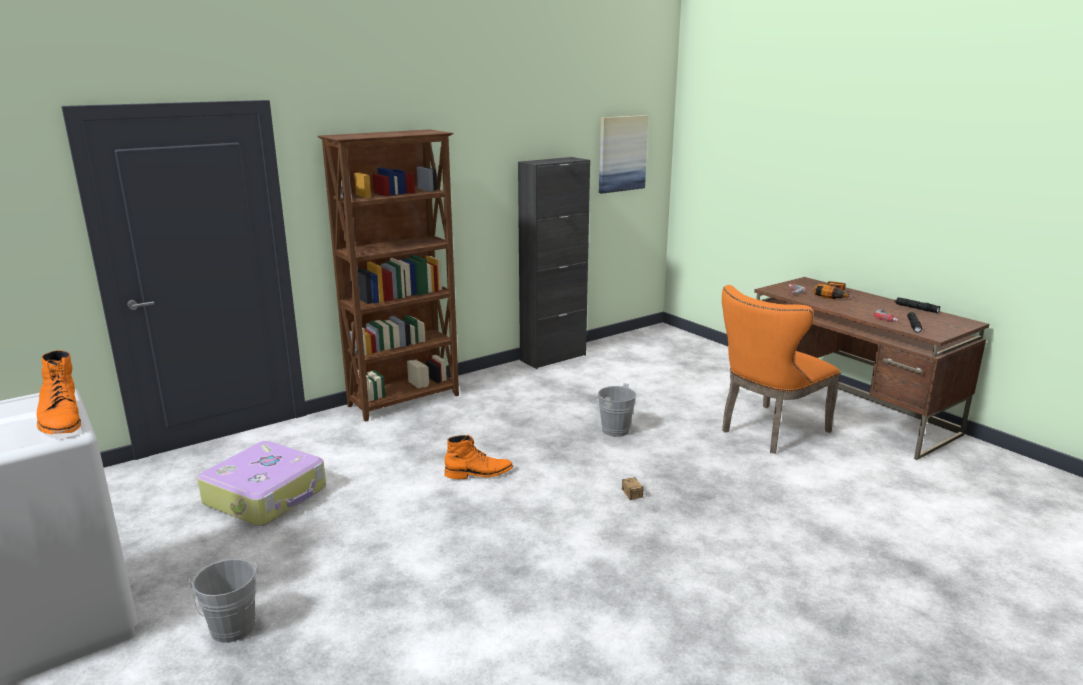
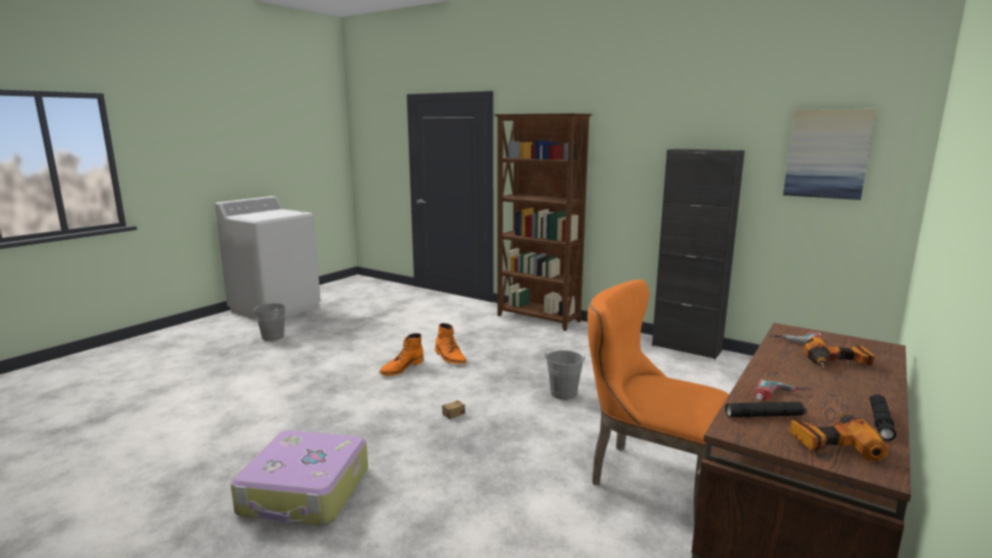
camera: 70 degrees right, 5 degrees down
orange boot [36,350,81,435] -> orange boot moved to [379,333,424,376]
suitcase [197,441,326,526] -> suitcase moved to [231,430,368,526]
none -> power drill [790,408,889,461]

